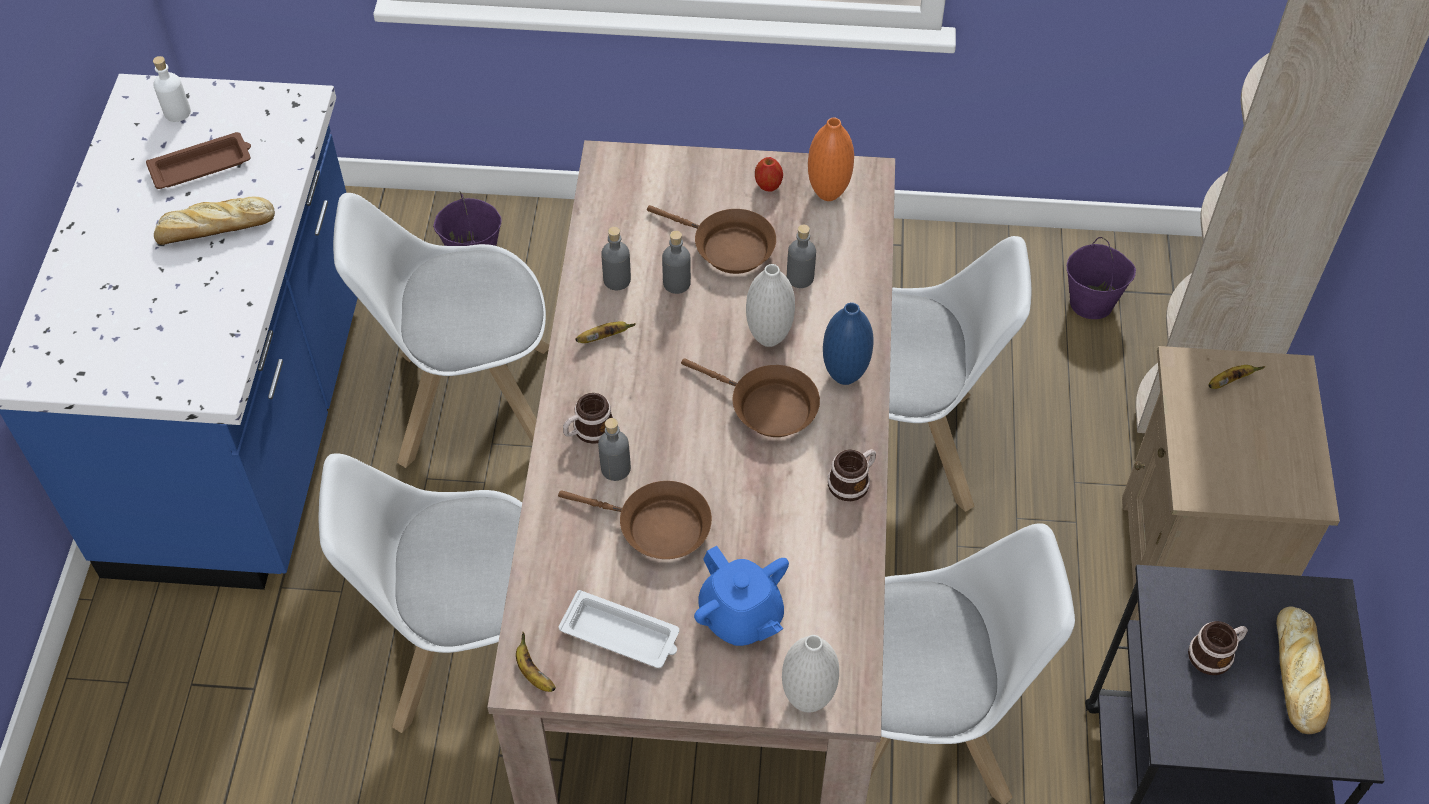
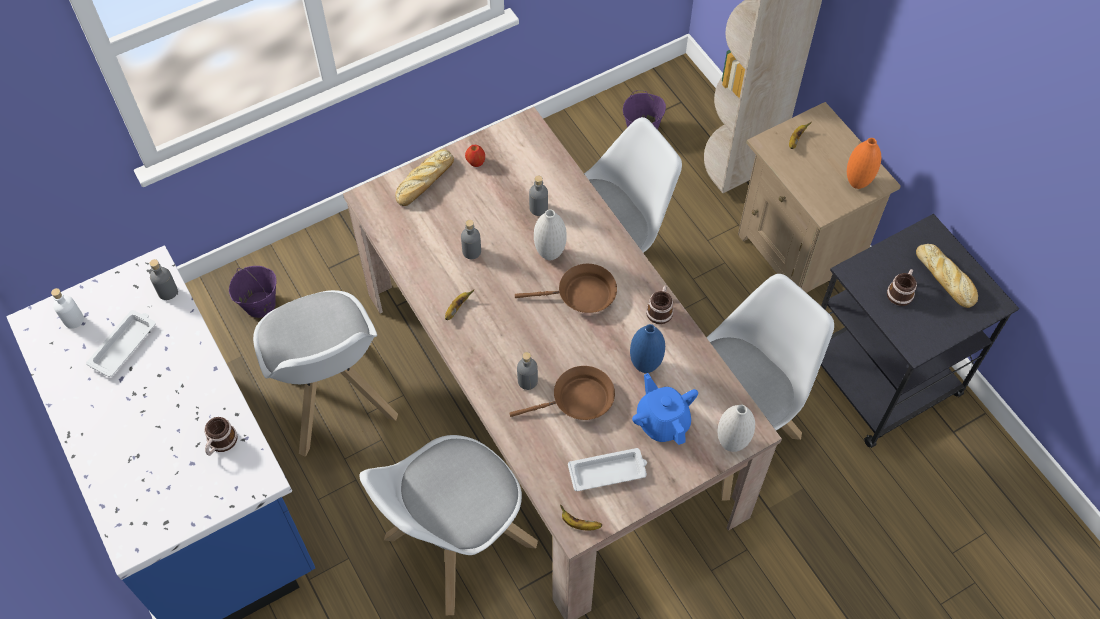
camera: 35 degrees left, 5 degrees up
brown tray [146,132,251,189] -> white tray [86,310,156,377]
bread [154,197,275,245] -> bread moved to [395,149,454,206]
chair [333,193,549,468] -> chair turned 75 degrees counterclockwise [253,290,398,457]
mug [563,393,614,444] -> mug moved to [205,417,237,456]
grey bottle [601,227,631,290] -> grey bottle moved to [149,259,178,300]
brown frying pan [647,205,776,274] -> none
blue teapot [694,546,789,646] -> blue teapot turned 135 degrees counterclockwise [632,373,698,445]
orange vase [808,118,854,201] -> orange vase moved to [847,138,881,189]
blue vase [823,302,874,385] -> blue vase moved to [630,324,665,373]

